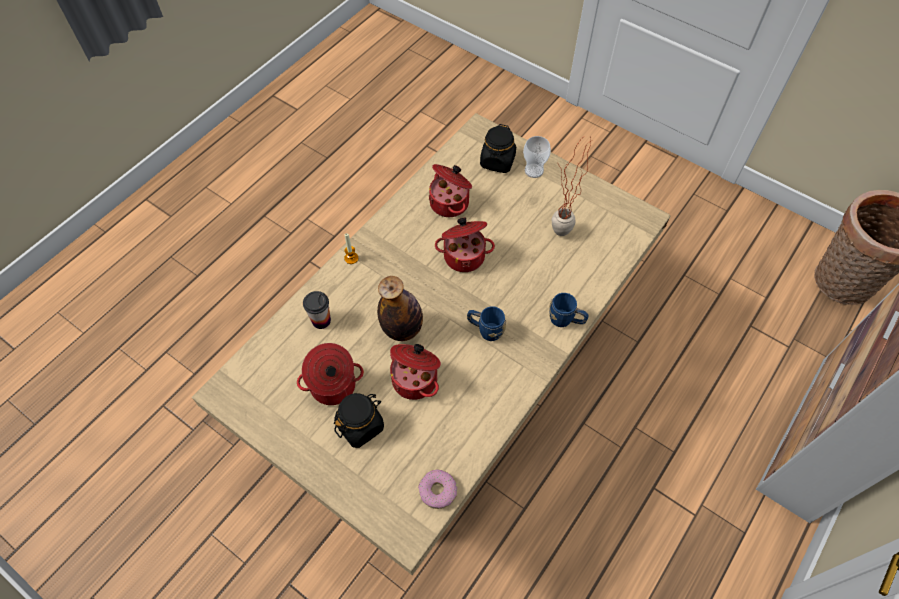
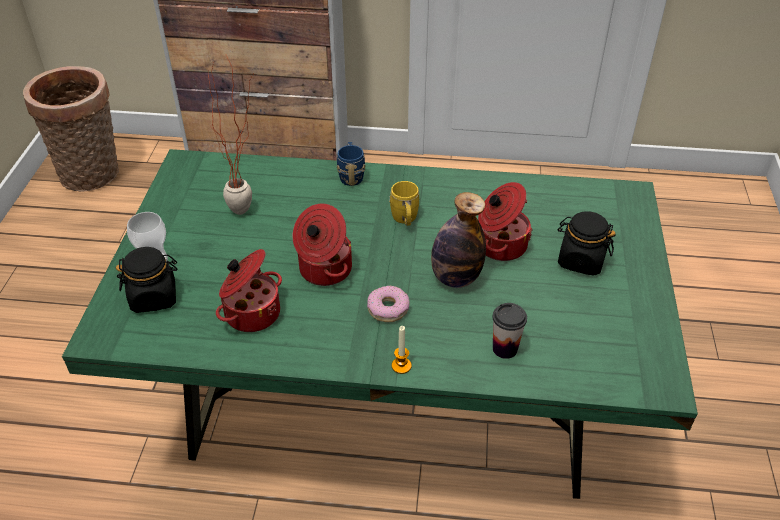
camera: 120 degrees left, 15 degrees down
beige dining table [192,113,671,575] -> green dining table [62,149,698,499]
cooking pot [297,343,364,405] -> none
donut [418,470,457,509] -> donut moved to [367,286,409,322]
blue mug [467,306,506,341] -> yellow mug [389,181,419,226]

